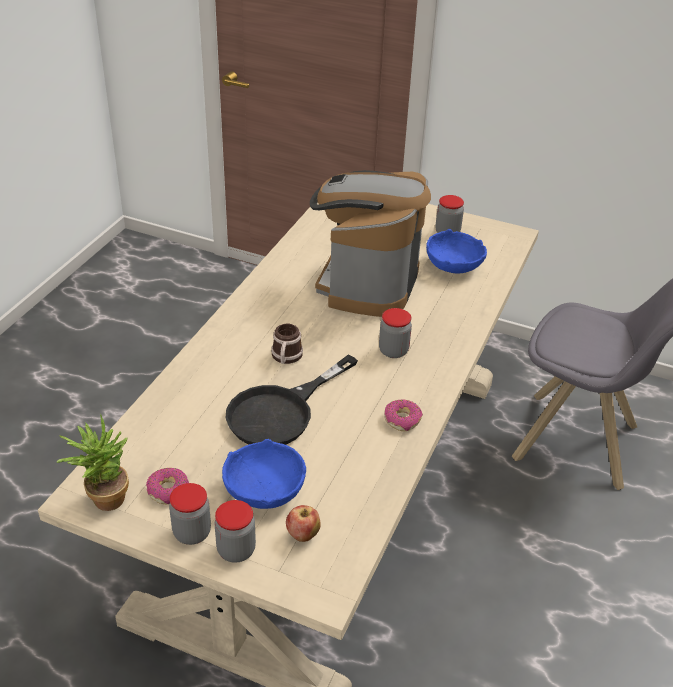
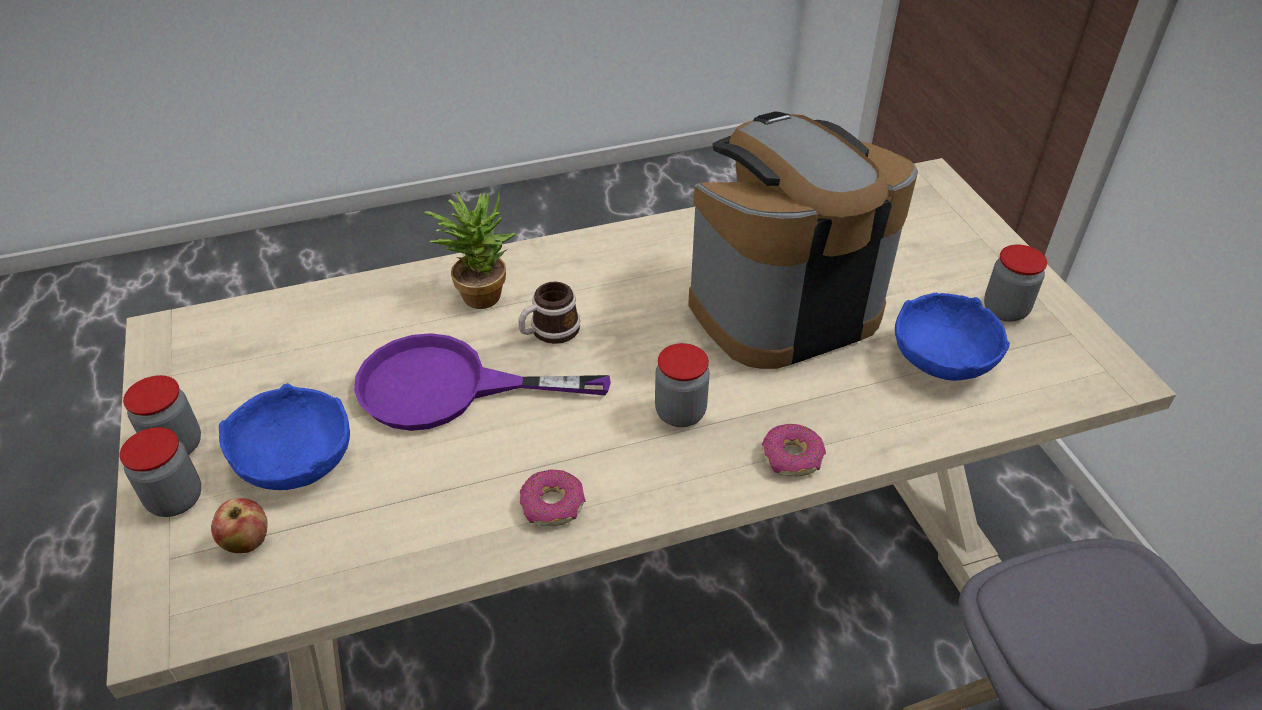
camera: 50 degrees right, 5 degrees up
potted plant [57,414,129,511] -> potted plant moved to [424,189,516,309]
donut [146,468,189,504] -> donut moved to [762,424,826,477]
black frying pan [225,355,358,445] -> purple frying pan [354,333,611,431]

